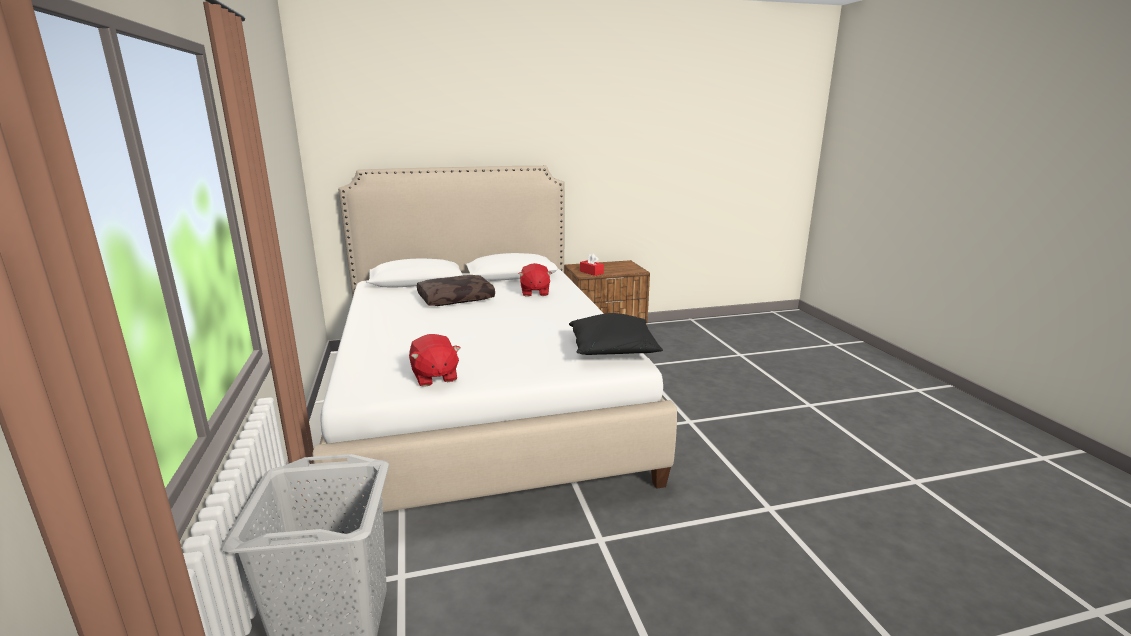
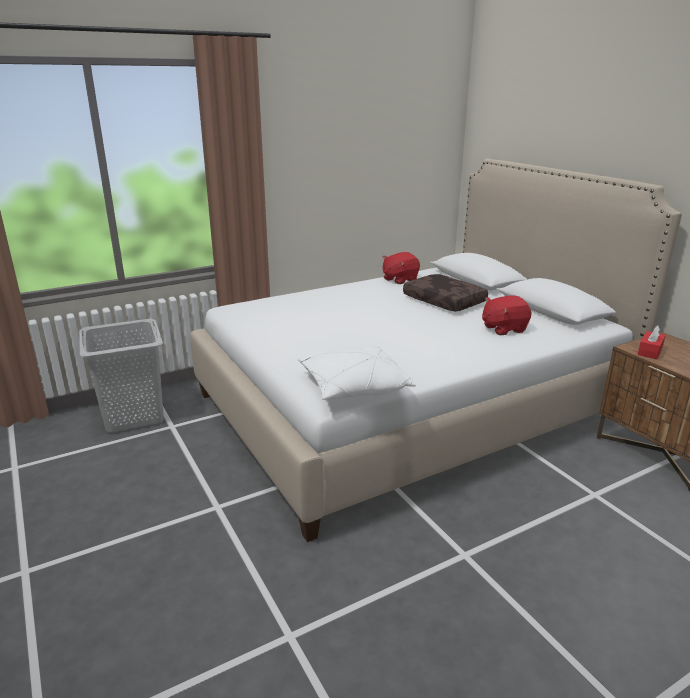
camera: 75 degrees right, 5 degrees up
red plush toy [409,334,460,387] -> red plush toy moved to [382,252,420,284]
black pillow [569,313,663,355] -> white pillow [297,345,416,400]

